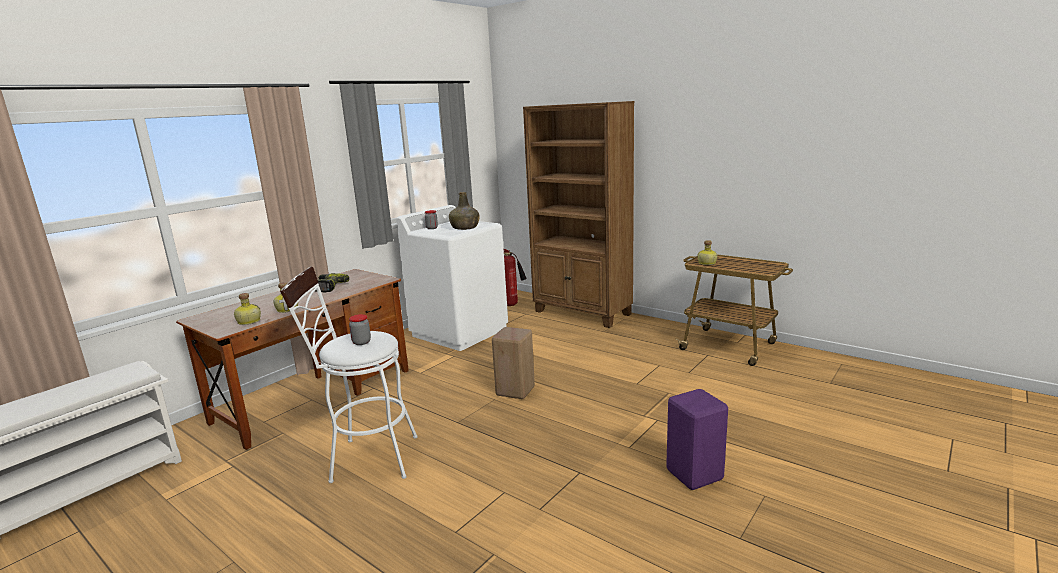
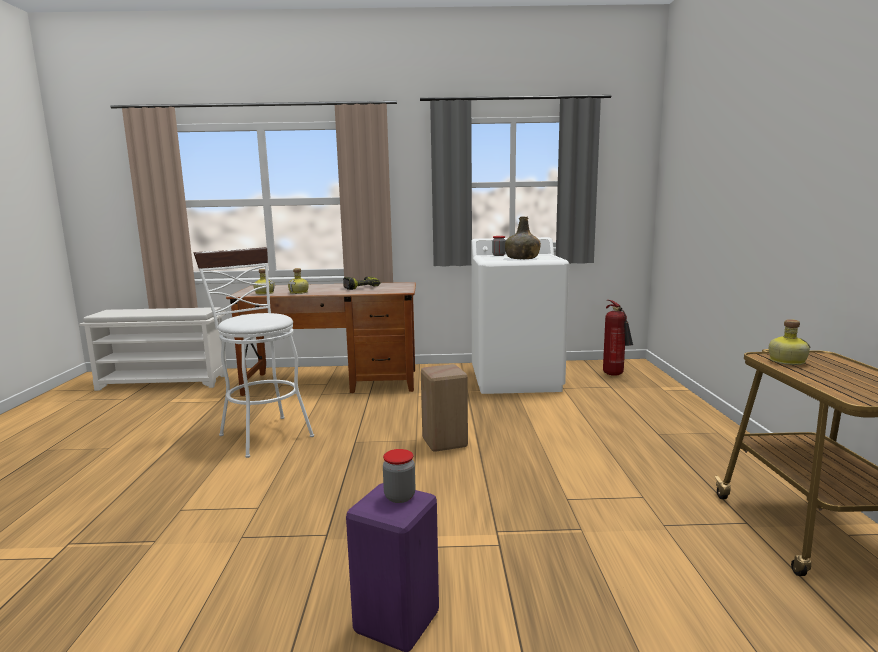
camera: 50 degrees right, 5 degrees down
jar [349,314,371,345] -> jar moved to [383,449,415,503]
brown bookcase [523,101,634,328] -> none

